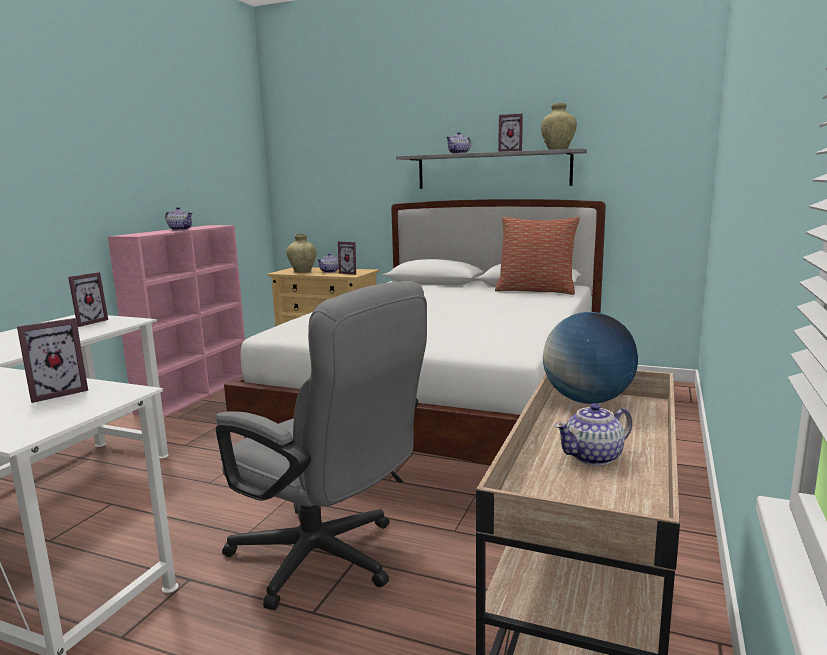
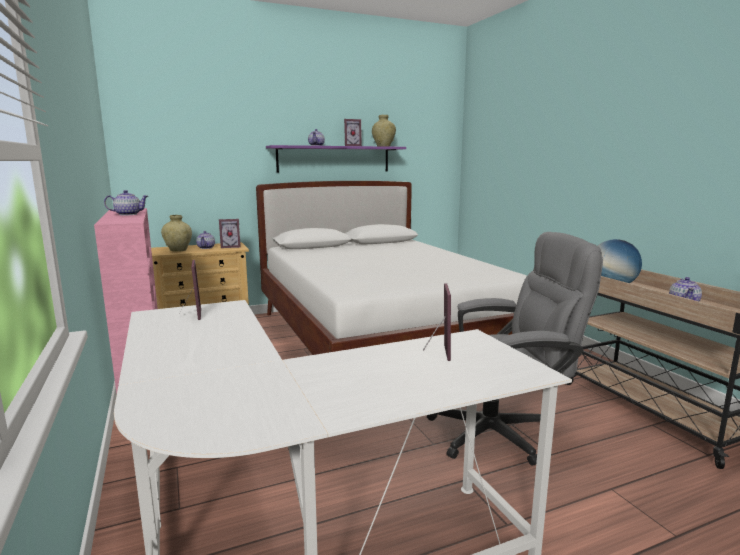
camera: 45 degrees left, 0 degrees up
grey shelf [396,148,587,189] -> purple shelf [266,145,406,172]
pillow [495,217,580,295] -> none

